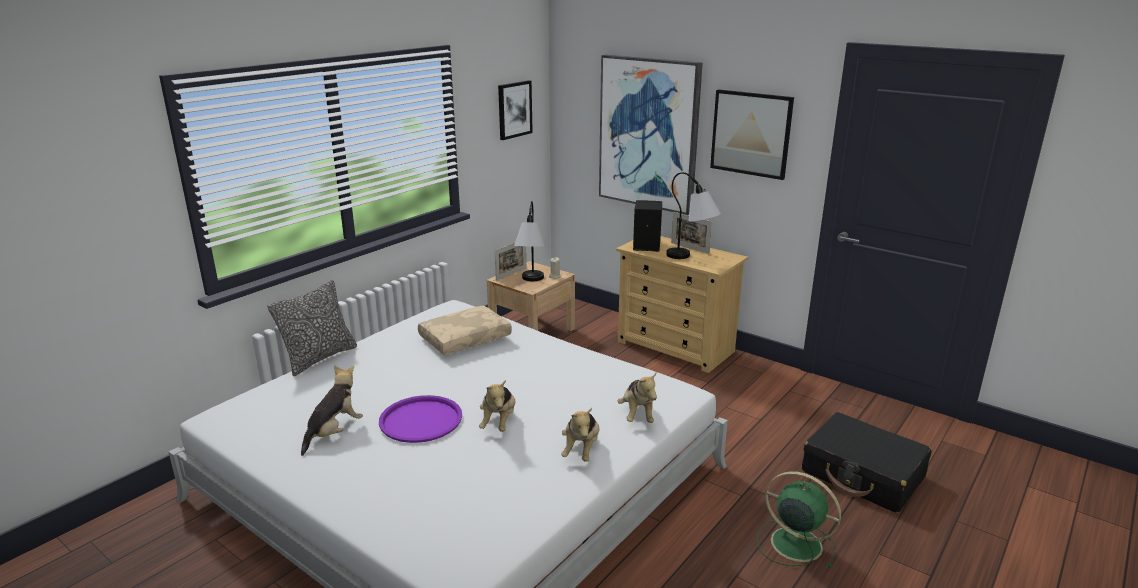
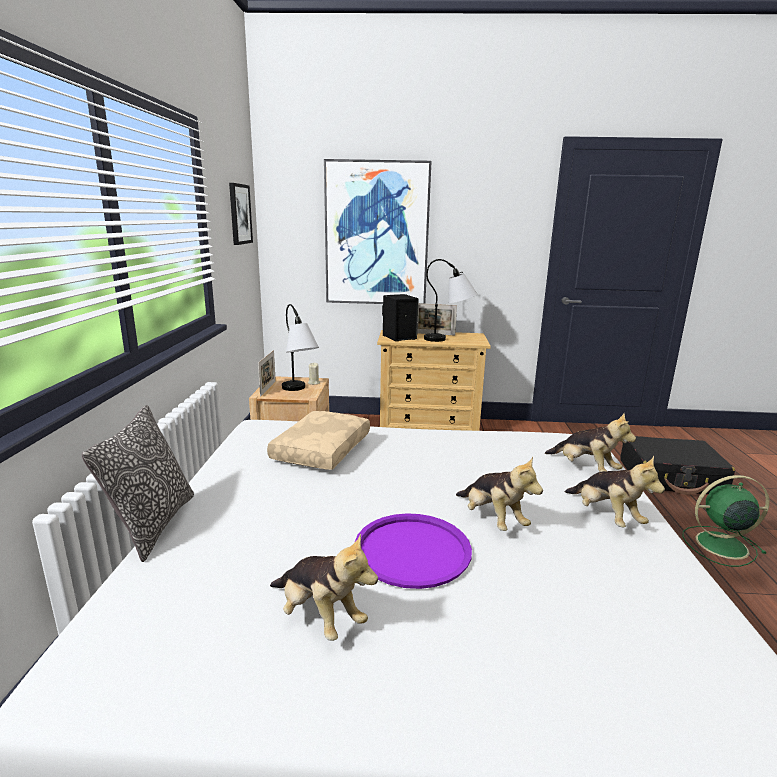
camera: 35 degrees left, 5 degrees down
plush toy [301,365,363,456] -> plush toy turned 135 degrees clockwise [270,533,378,641]
picture [710,89,794,180] -> none

